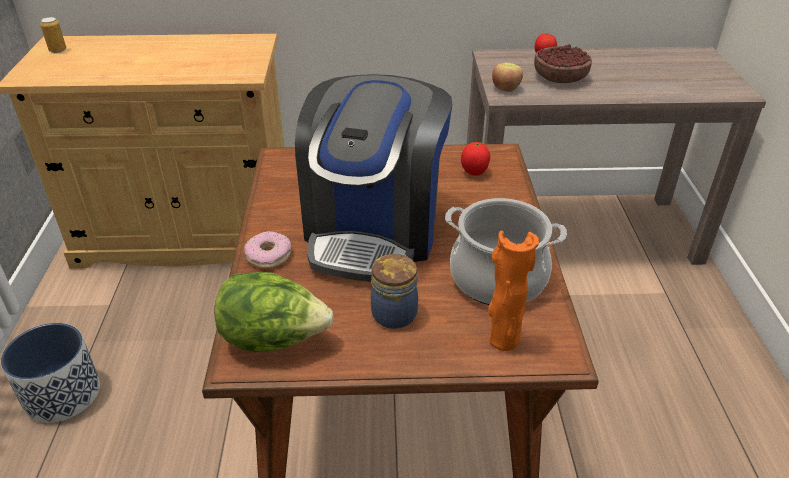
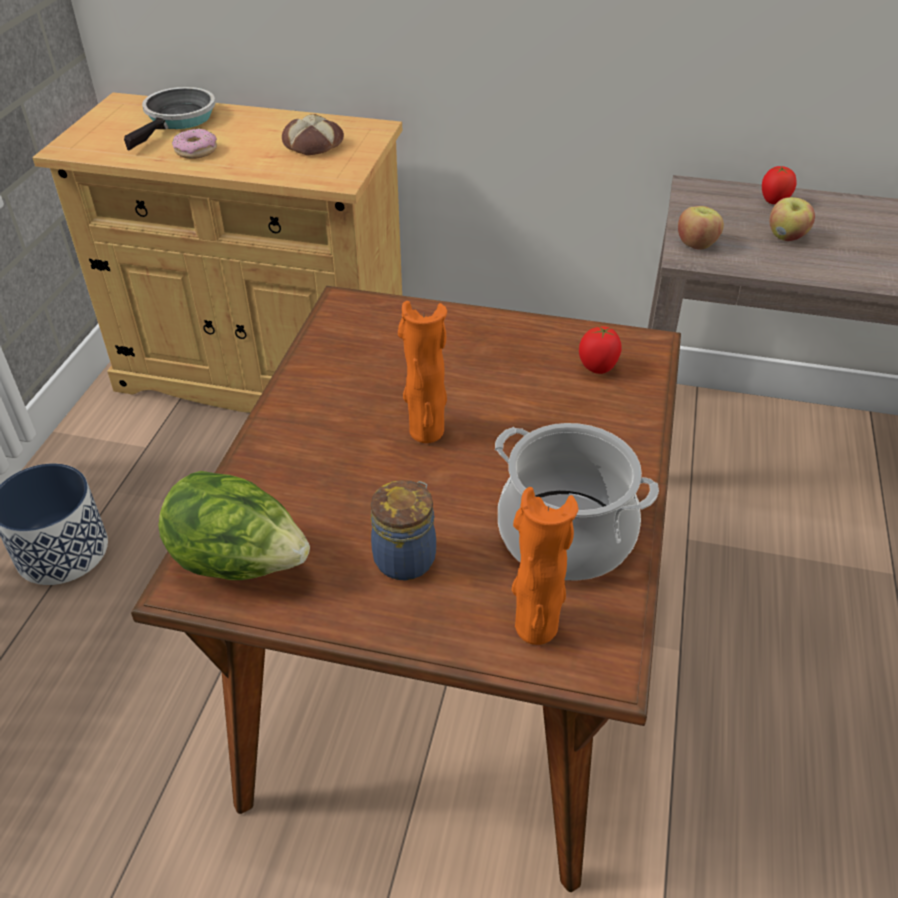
camera: 15 degrees right, 5 degrees up
can [40,17,66,53] -> none
donut [244,231,291,269] -> donut moved to [172,129,217,159]
coffee machine [295,74,452,282] -> orange vase [398,301,447,443]
bowl [534,44,592,83] -> apple [769,197,815,241]
none -> frying pan [124,87,216,150]
none -> bread [282,114,344,155]

